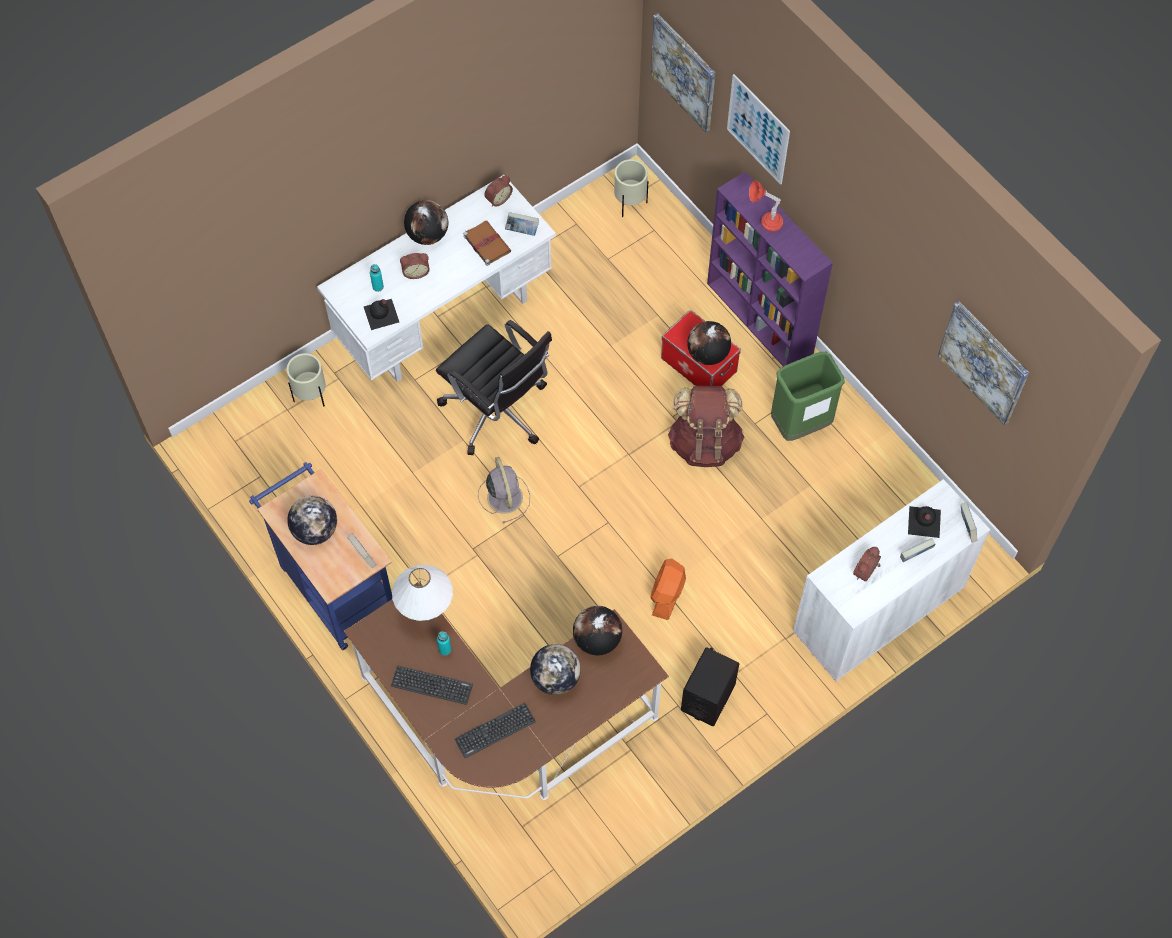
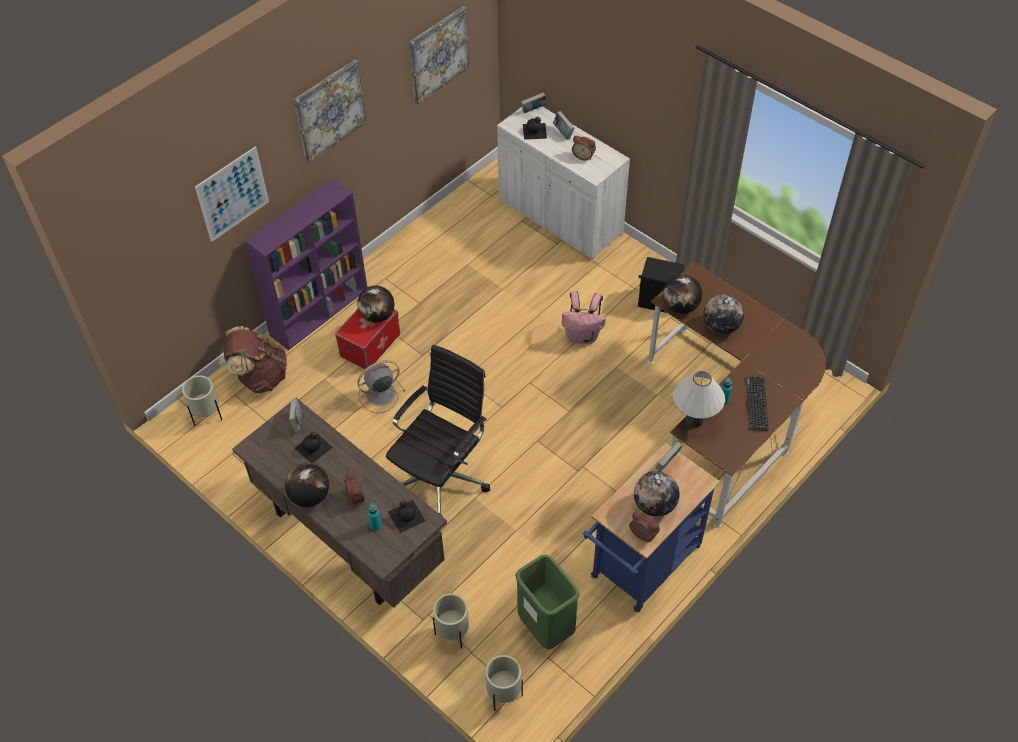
camera: 100 degrees left, 10 degrees down
white desk [317,175,556,382] -> brown desk [232,398,447,608]
keyboard [455,703,536,758] -> none
brown book [463,221,511,266] -> black bottle [295,432,333,464]
grey fan [478,457,530,524] -> grey fan moved to [357,360,405,413]
alarm clock [484,175,513,207] -> alarm clock moved to [629,511,660,542]
orange fan [650,559,686,620] -> pink backpack [562,291,606,344]
picture [651,13,715,132] -> picture moved to [294,59,366,163]
brown backpack [668,386,744,467] -> brown backpack moved to [224,326,287,393]
red table lamp [749,181,783,232] -> none
green trash can [771,352,845,441] -> green trash can moved to [515,554,580,650]
none -> beige planter [485,655,523,711]

